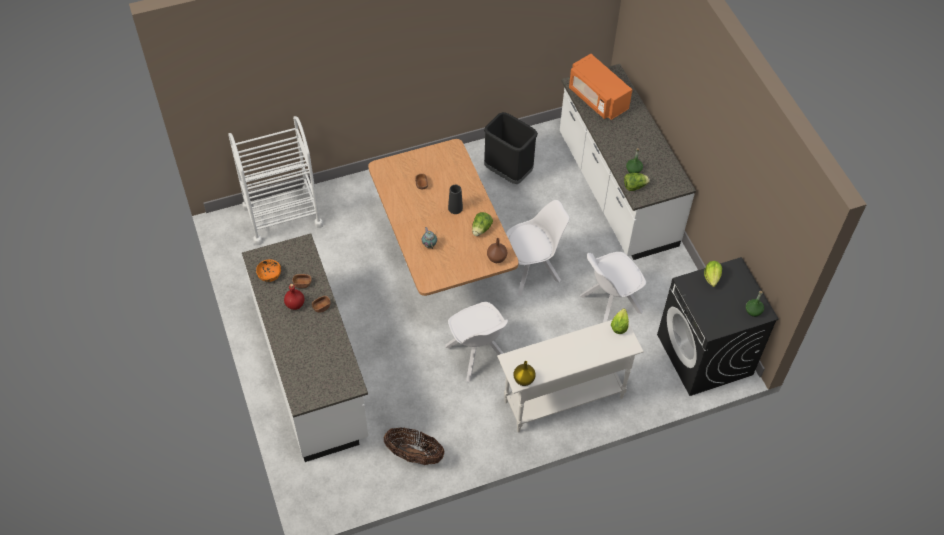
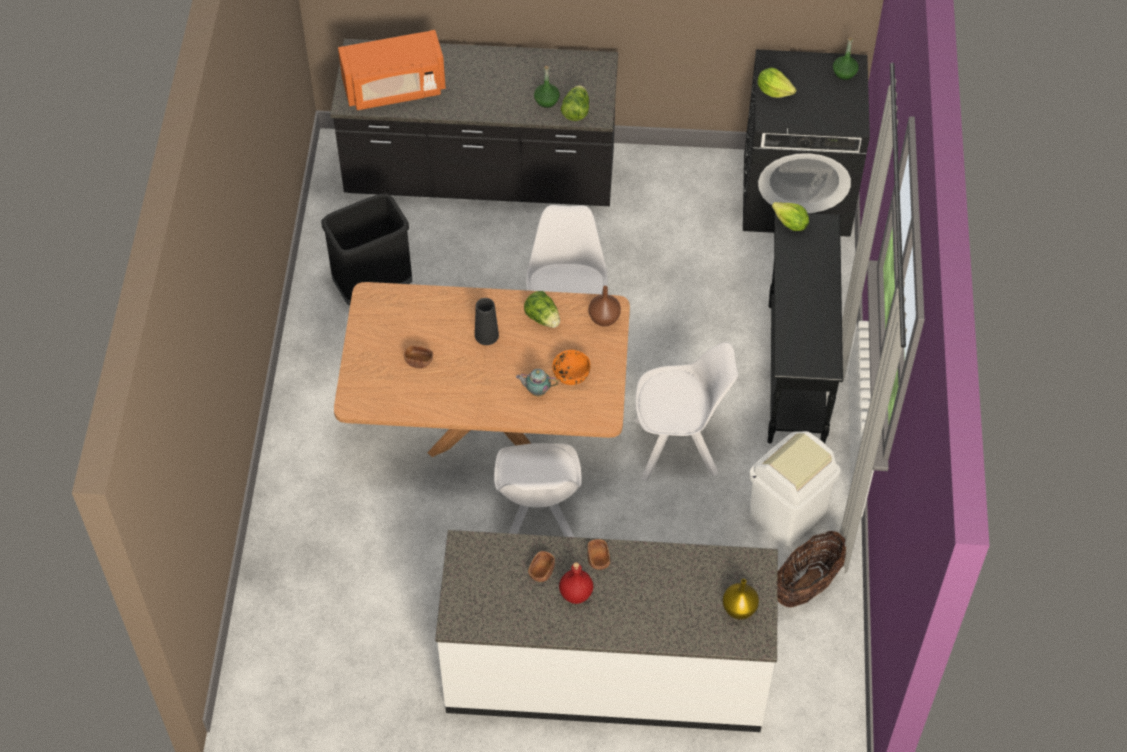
camera: 65 degrees left, 0 degrees up
white cart [228,116,323,245] -> none
orange bowl [256,260,281,282] -> orange bowl moved to [552,350,590,385]
white console table [497,320,644,433] -> black console table [767,213,843,444]
yellow vase [514,361,536,386] -> yellow vase moved to [723,579,759,620]
white counter [560,64,696,260] -> black counter [330,39,618,206]
white chair [579,252,646,322] -> white chair moved to [494,443,581,537]
none -> white trash can [748,431,840,546]

